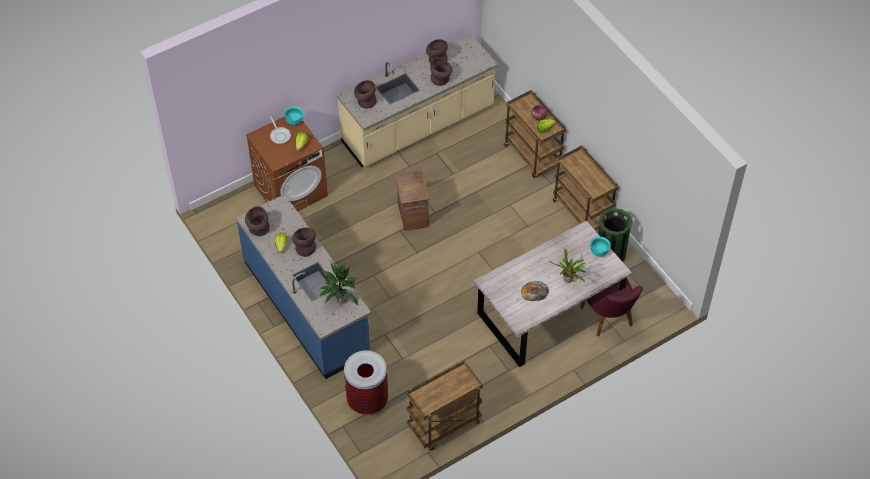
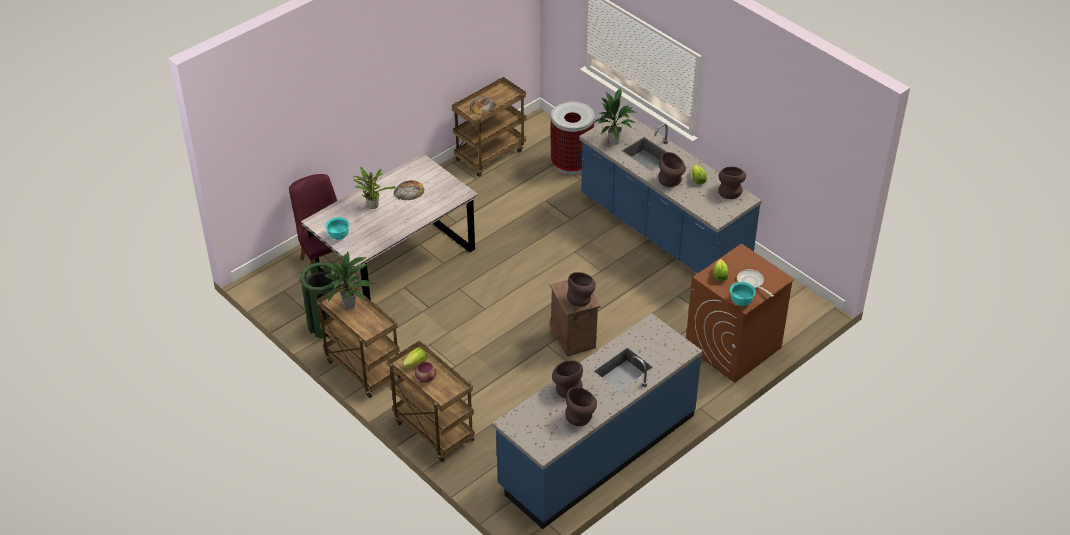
camera: 170 degrees right, 10 degrees down
beige counter [337,33,498,167] -> blue counter [492,313,703,529]
brown vase [354,80,377,108] -> brown vase moved to [567,272,596,307]
none -> potted plant [324,252,373,310]
none -> bread [470,96,496,116]

